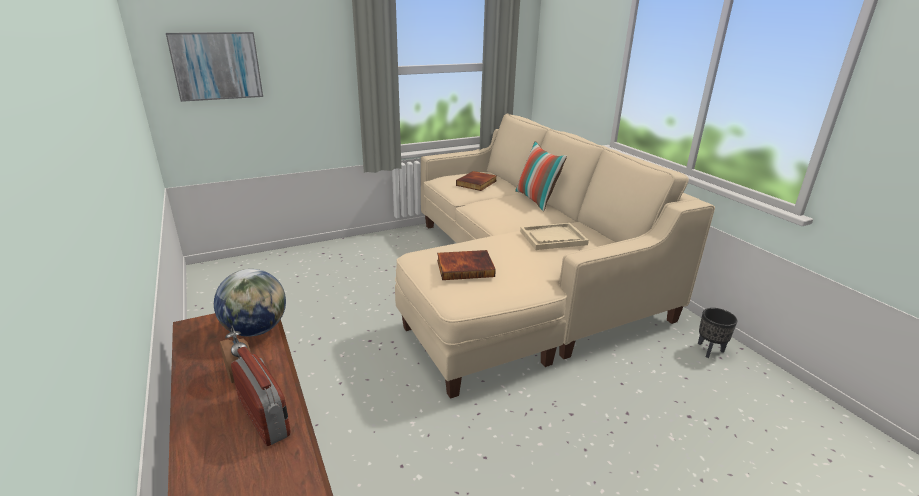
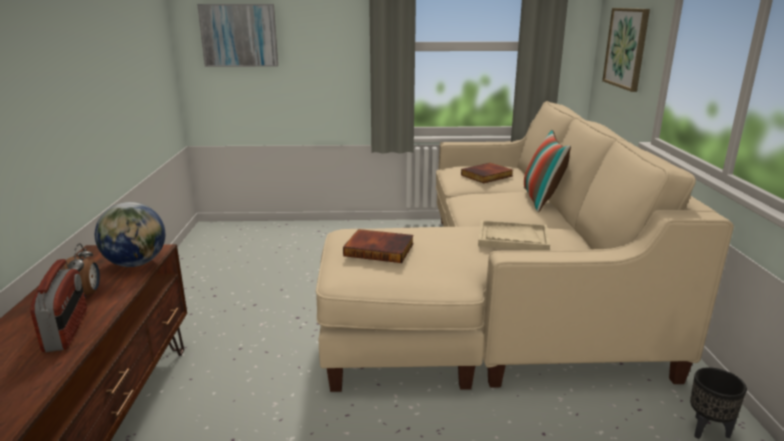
camera: 25 degrees right, 5 degrees down
none -> picture [602,8,650,92]

